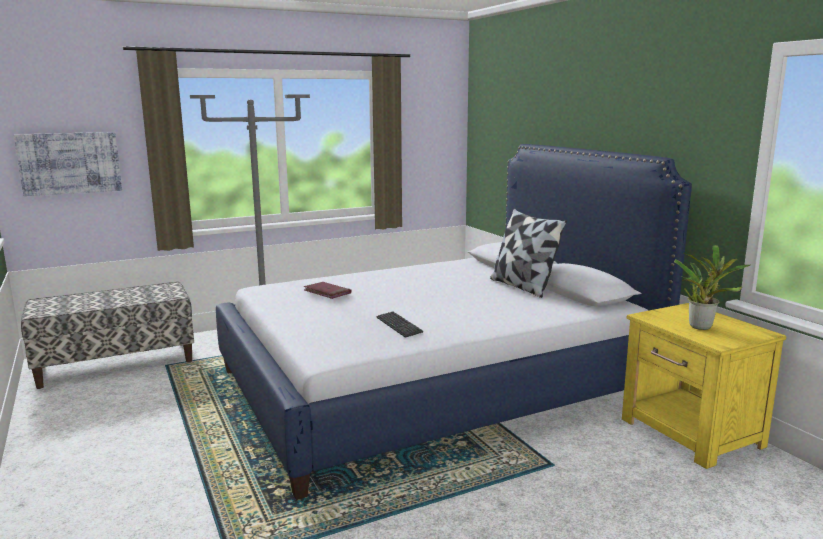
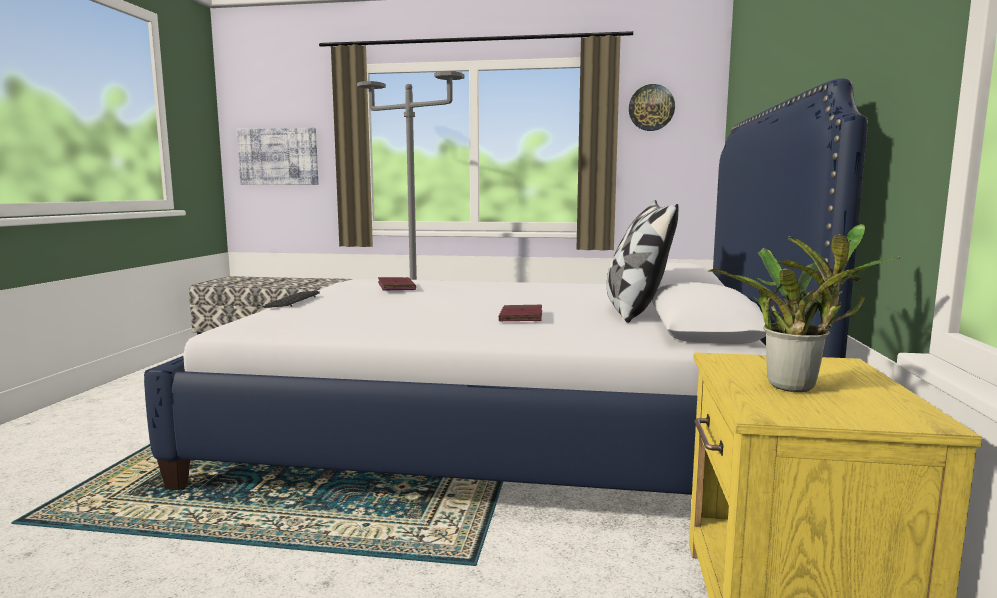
camera: 35 degrees right, 5 degrees down
keyboard [376,311,423,338] -> keyboard moved to [264,291,320,308]
none -> red book [499,305,542,322]
none -> wall clock [629,84,675,131]

